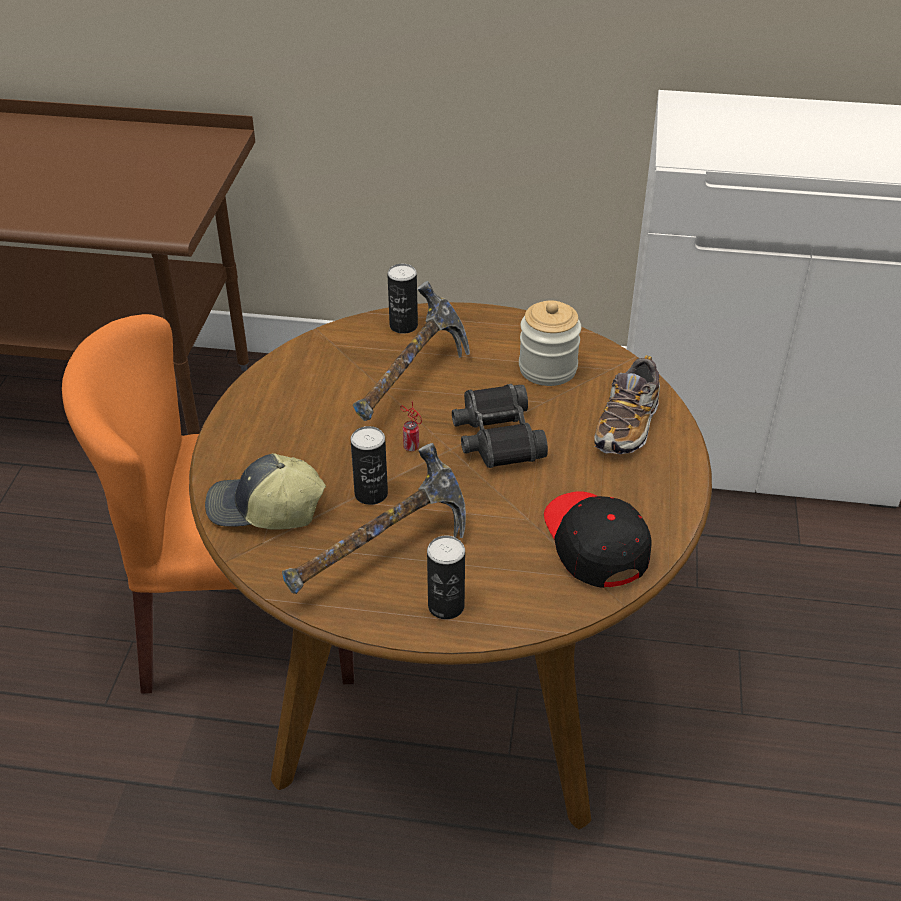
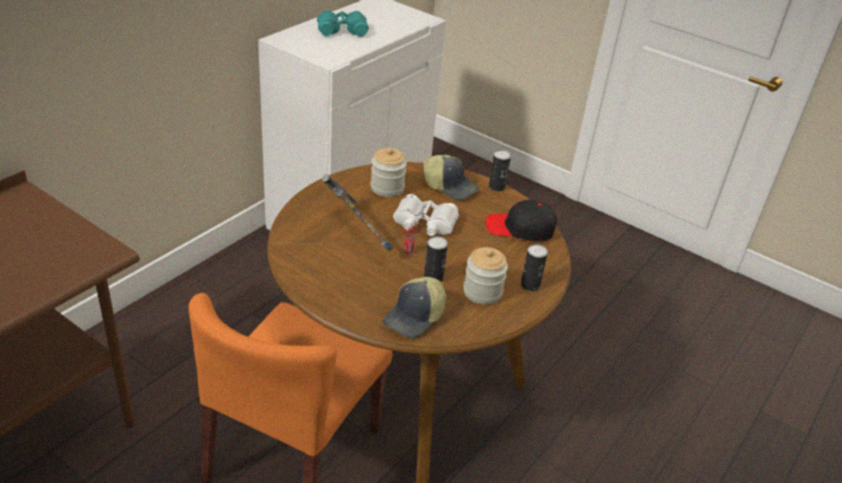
camera: 65 degrees left, 5 degrees down
hammer [282,443,466,594] -> jar [463,247,508,305]
can [387,264,418,334] -> can moved to [489,150,511,191]
black binoculars [452,384,548,468] -> white binoculars [393,194,459,236]
shoe [594,355,660,454] -> cap [423,155,479,200]
none -> turquoise binoculars [317,10,369,37]

